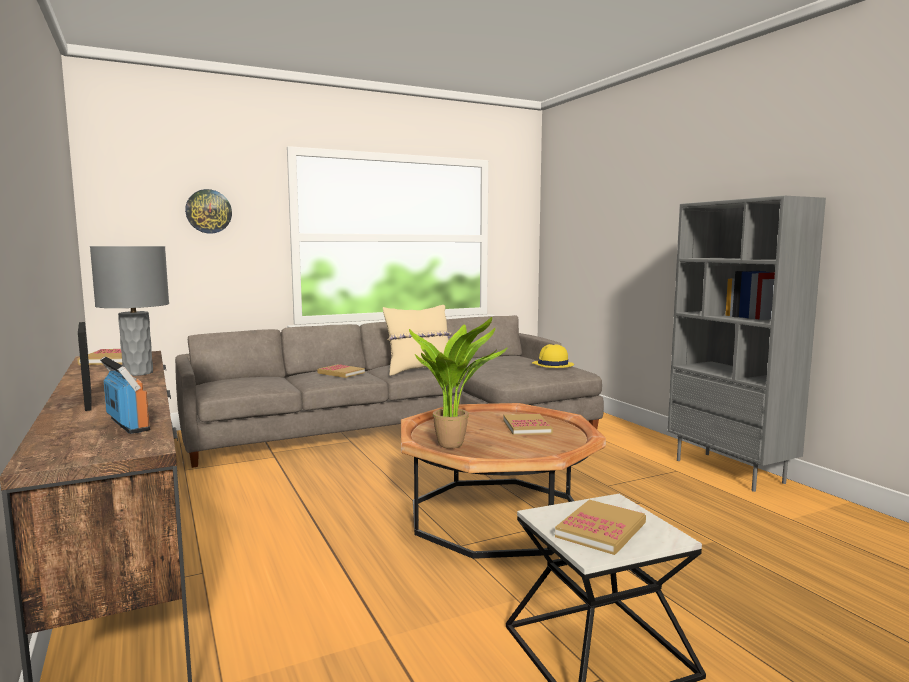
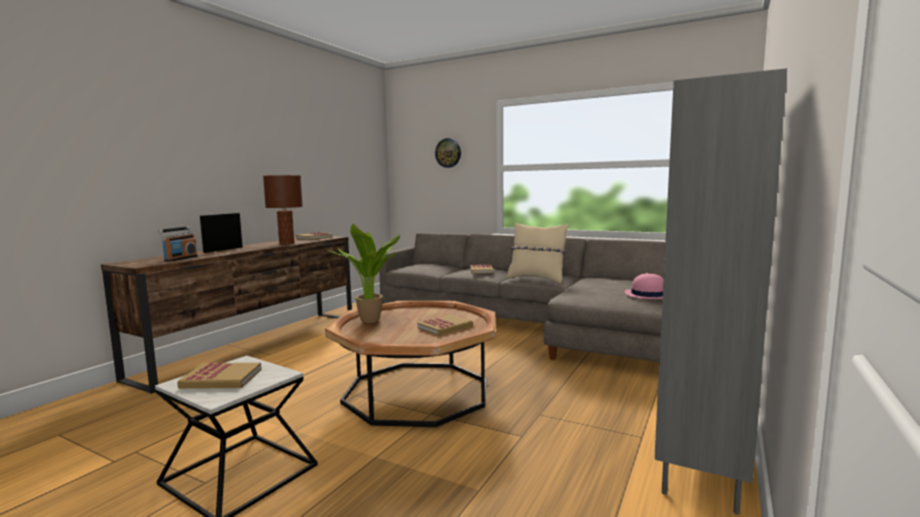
camera: 55 degrees right, 0 degrees up
grey table lamp [90,246,169,376] -> brown table lamp [263,175,303,245]
yellow hat [532,344,574,368] -> pink hat [625,273,664,299]

